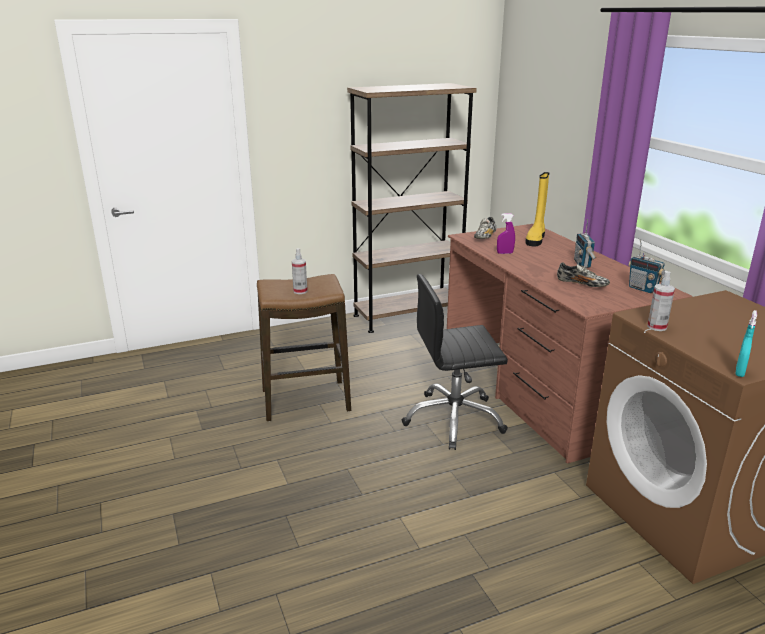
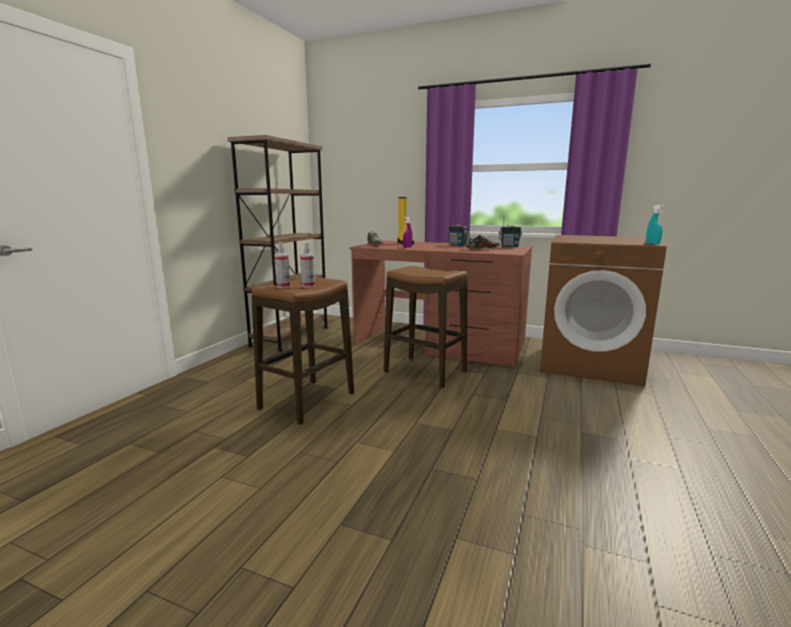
camera: 45 degrees left, 10 degrees down
black office chair [402,274,508,450] -> stool [384,266,467,388]
spray bottle [647,271,675,331] -> spray bottle moved to [274,242,290,288]

